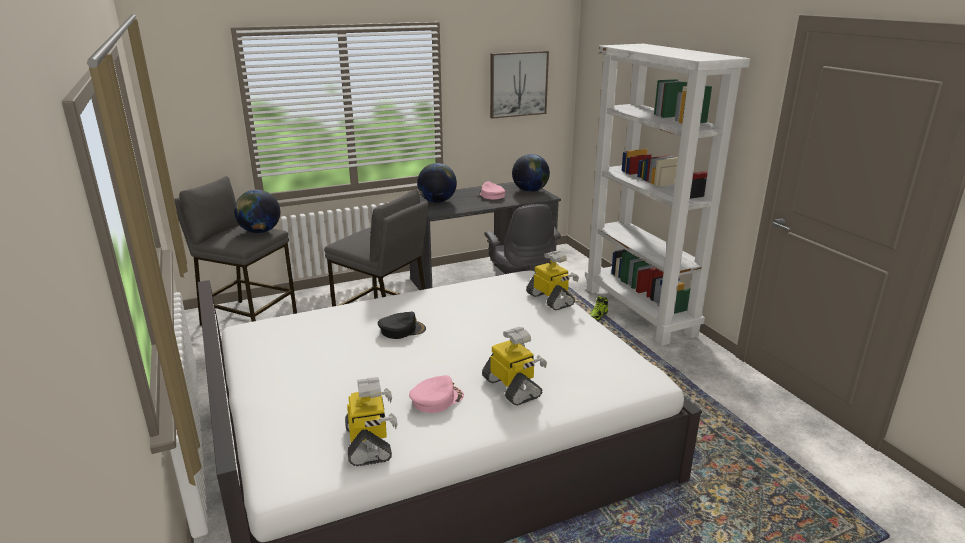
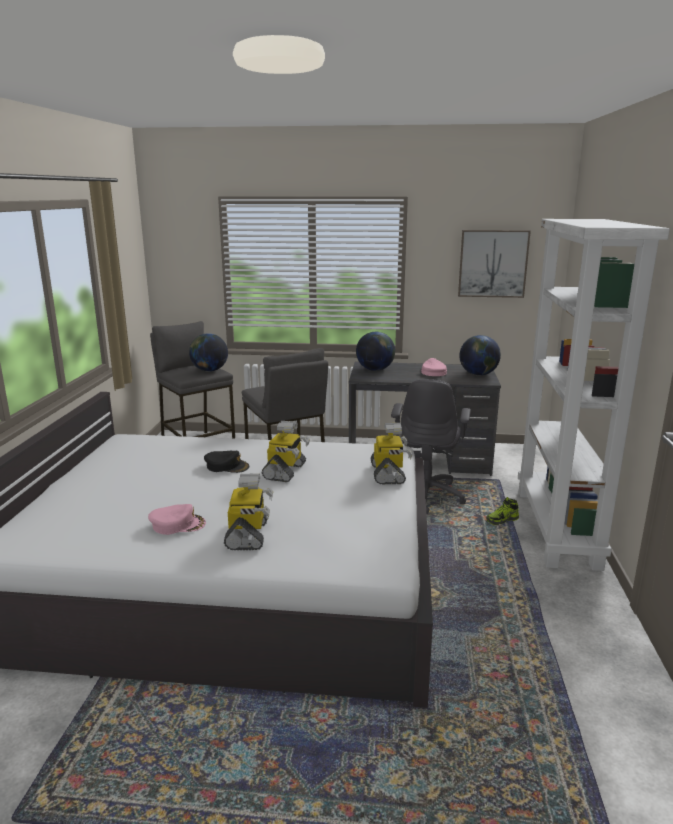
camera: 30 degrees right, 5 degrees down
toy robot [345,377,398,466] -> toy robot moved to [262,421,310,482]

